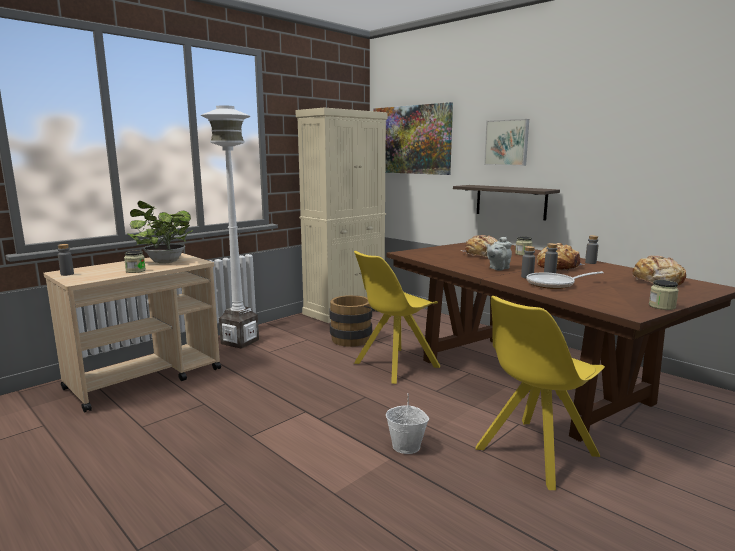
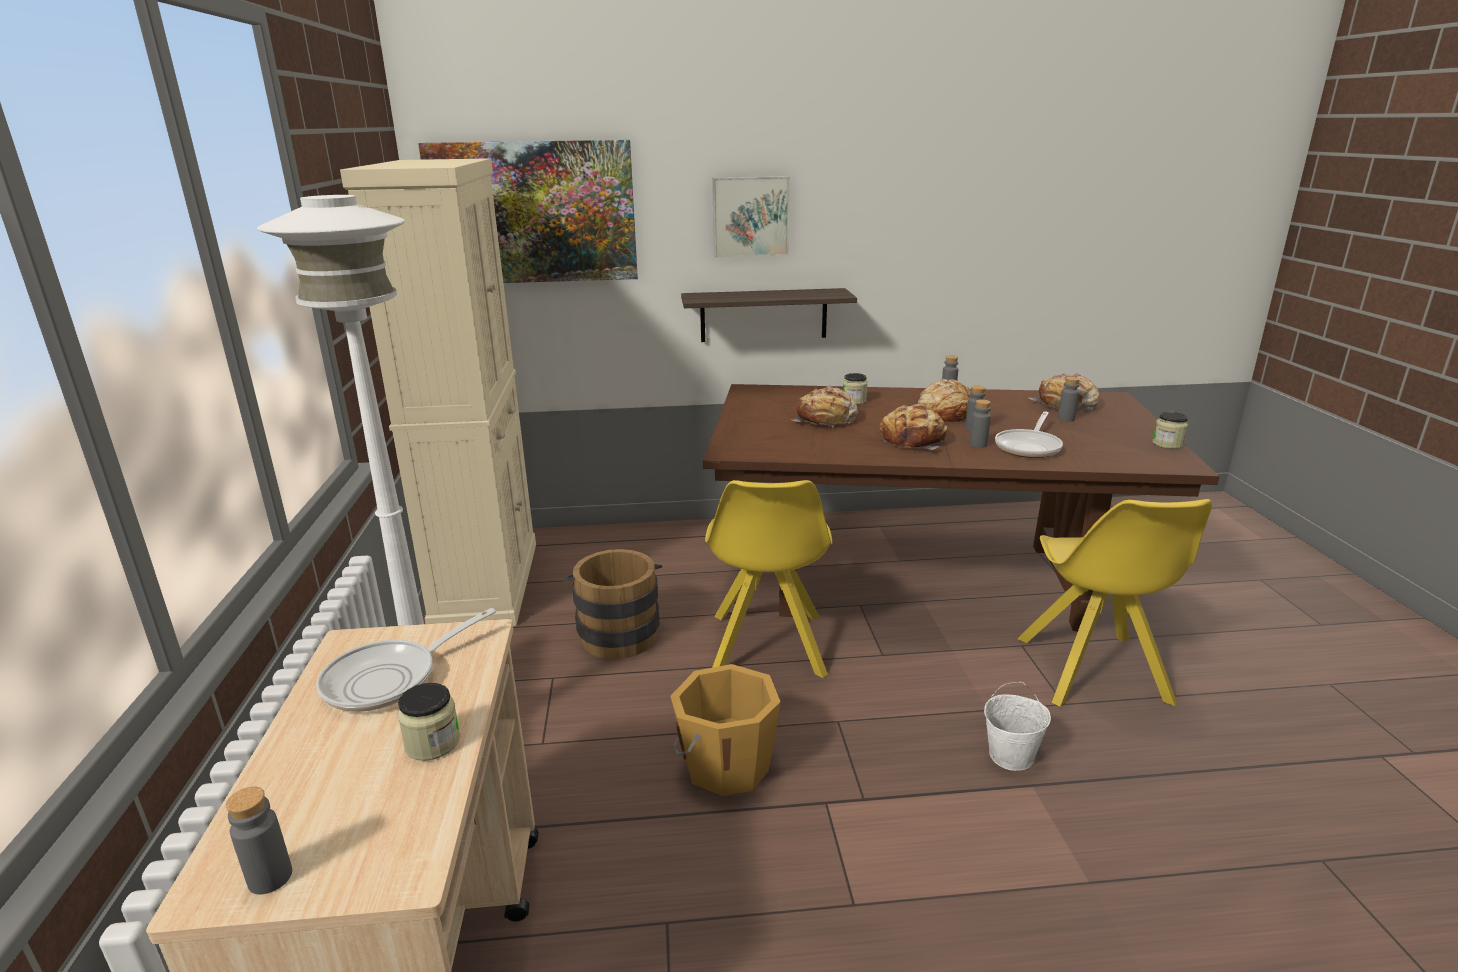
camera: 50 degrees left, 10 degrees up
potted plant [128,201,193,264] -> frying pan [316,608,496,712]
grey teapot [487,237,512,271] -> bread [879,404,947,450]
none -> orange bucket [670,664,780,796]
none -> grey bottle [1058,377,1080,421]

